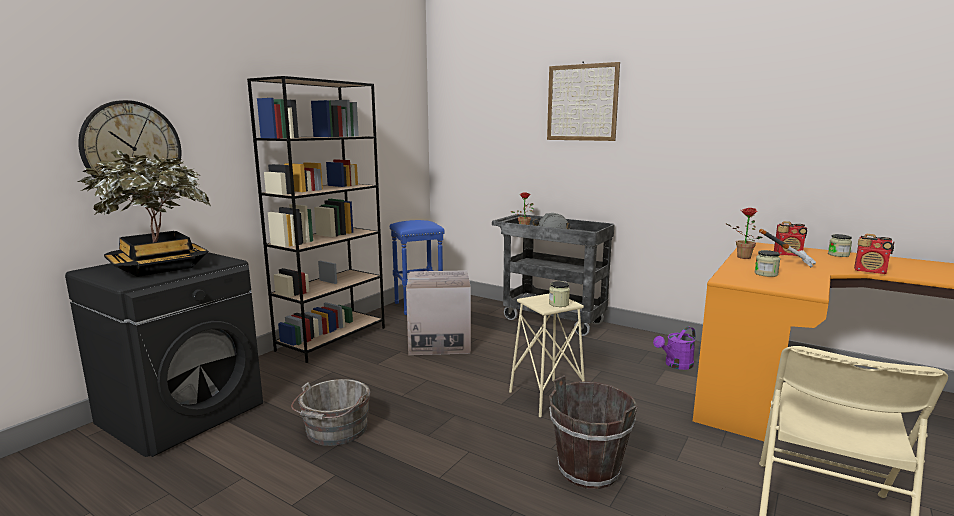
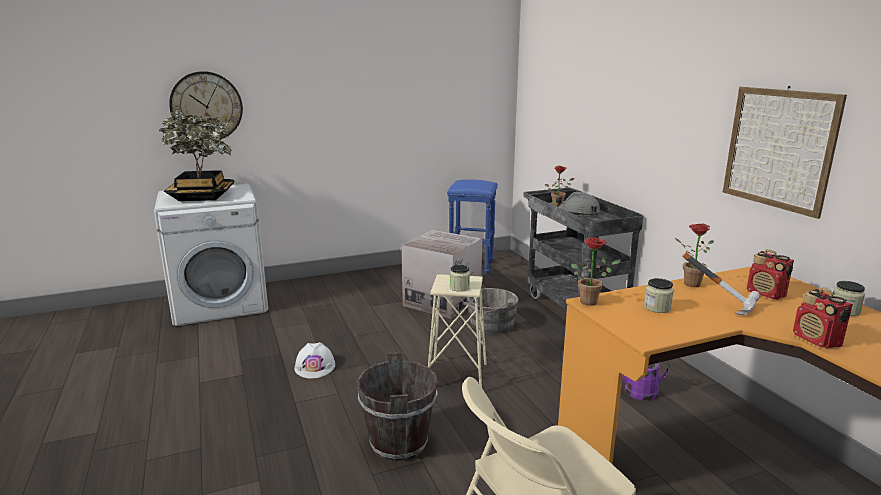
camera: 35 degrees right, 5 degrees up
black washing machine [65,249,263,457] -> white washing machine [154,184,268,326]
beige bookcase [247,76,385,363] -> none
grey bucket [291,379,370,446] -> grey bucket moved to [461,288,519,334]
picture [547,61,620,141] -> picture moved to [723,86,847,219]
none -> white hard hat [294,342,335,379]
none -> potted plant [571,237,621,306]

